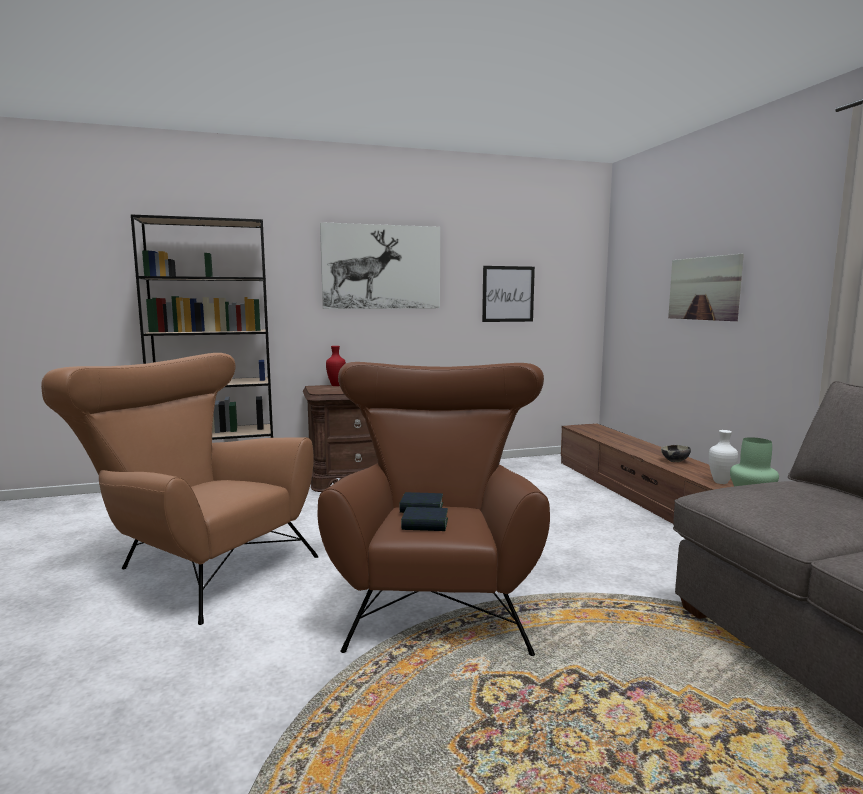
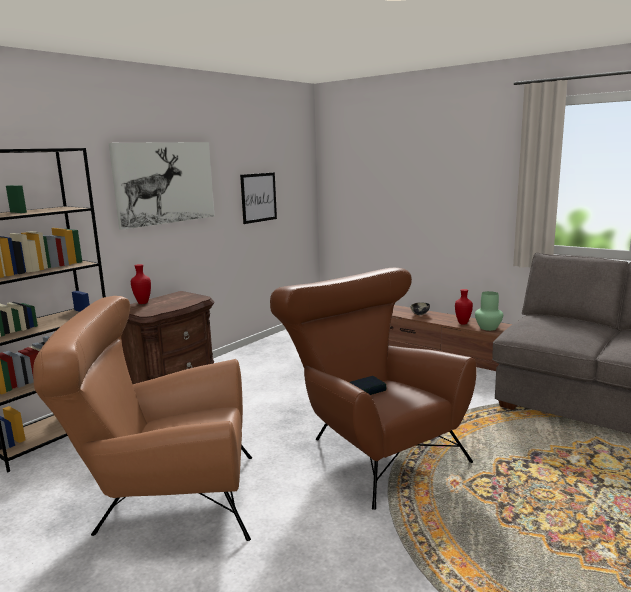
camera: 35 degrees left, 5 degrees up
book [401,507,448,531] -> none
picture [668,254,744,321] -> none
white vase [709,430,738,484] -> red vase [455,289,473,325]

